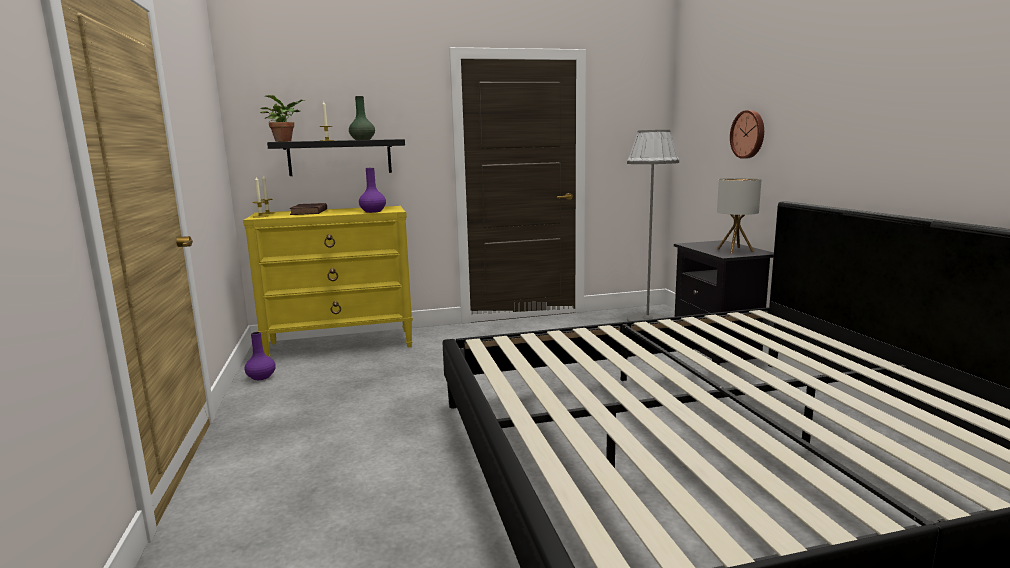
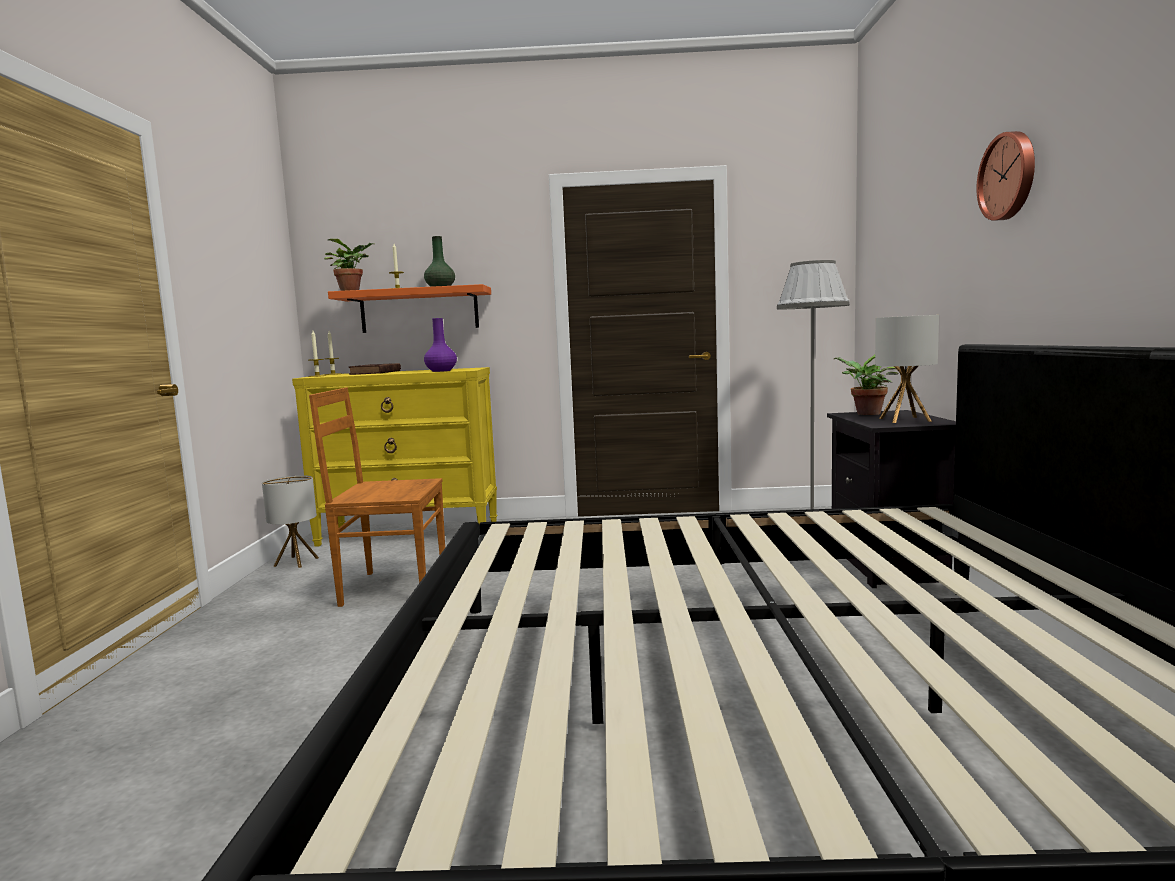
camera: 15 degrees right, 5 degrees down
purple vase [244,332,276,380] -> table lamp [262,475,319,568]
black shelf [267,139,405,176] -> orange shelf [328,284,491,333]
wall clock [730,110,764,159] -> wall clock moved to [976,131,1035,221]
none -> brown chair [309,387,445,607]
none -> potted plant [834,354,898,415]

